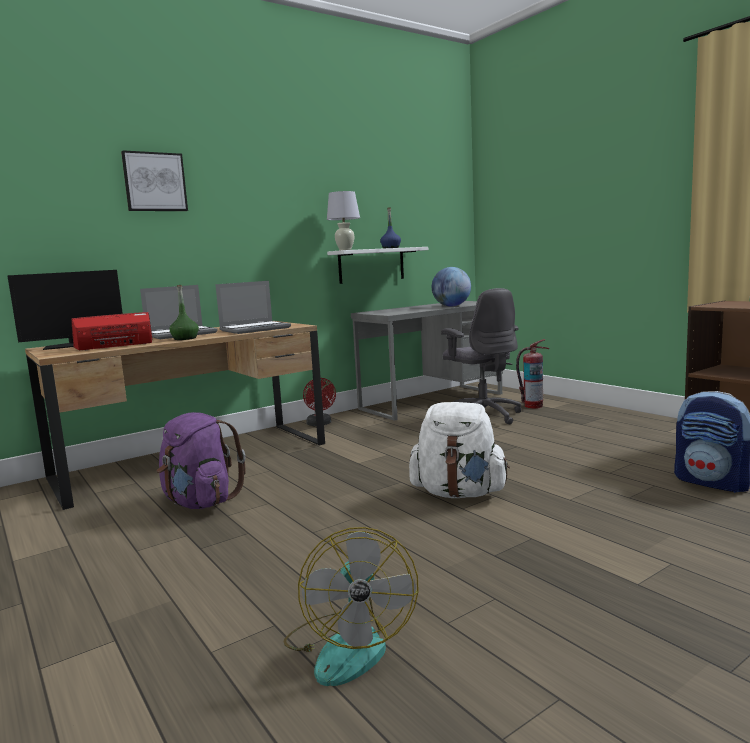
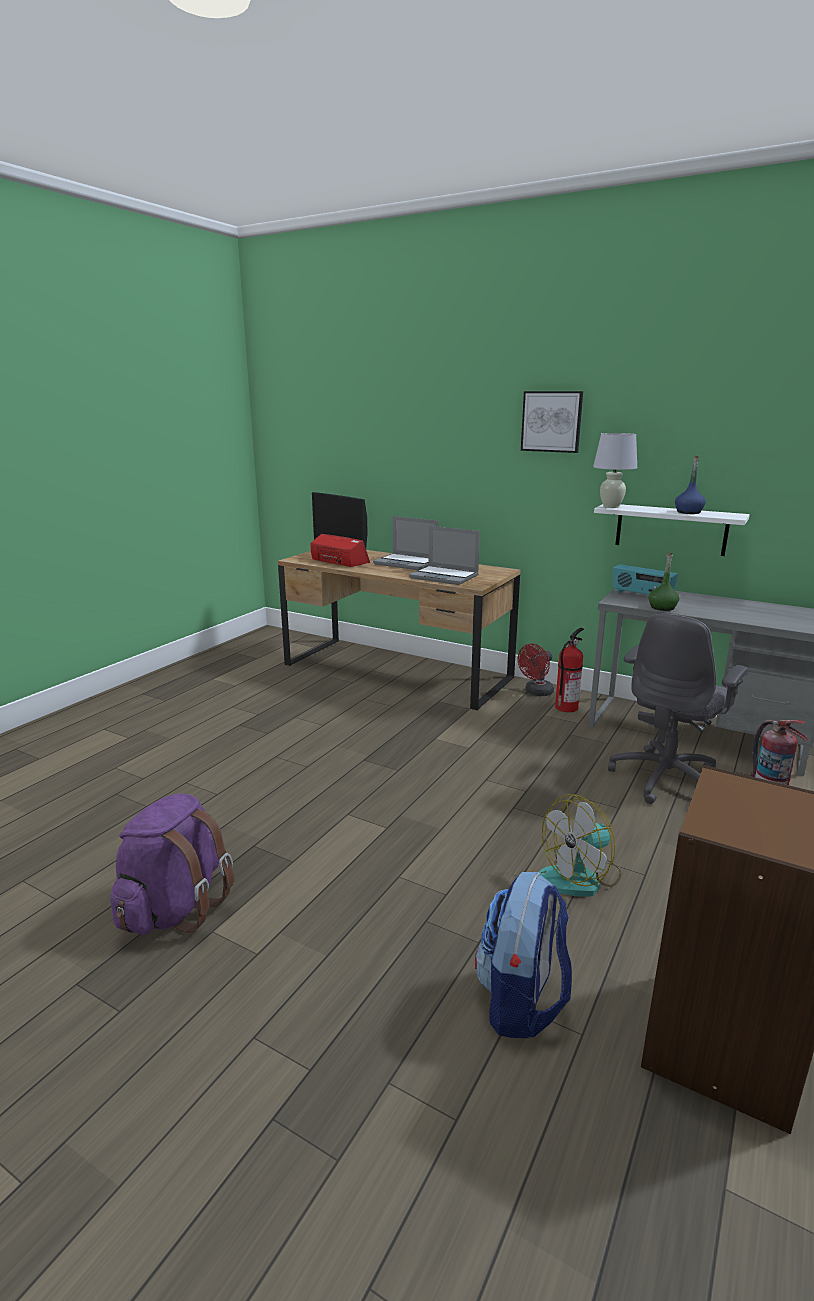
camera: 65 degrees right, 10 degrees up
picture [121,150,188,211] -> picture moved to [521,391,583,453]
purple backpack [156,412,246,509] -> purple backpack moved to [110,793,235,935]
green bottle [169,285,199,340] -> green bottle moved to [648,553,680,611]
fan [284,527,419,686] -> fan moved to [539,795,622,897]
white backpack [409,402,510,498] -> none
globe [432,267,471,306] -> none
none -> fire extinguisher [555,628,584,712]
none -> radio [613,564,678,595]

